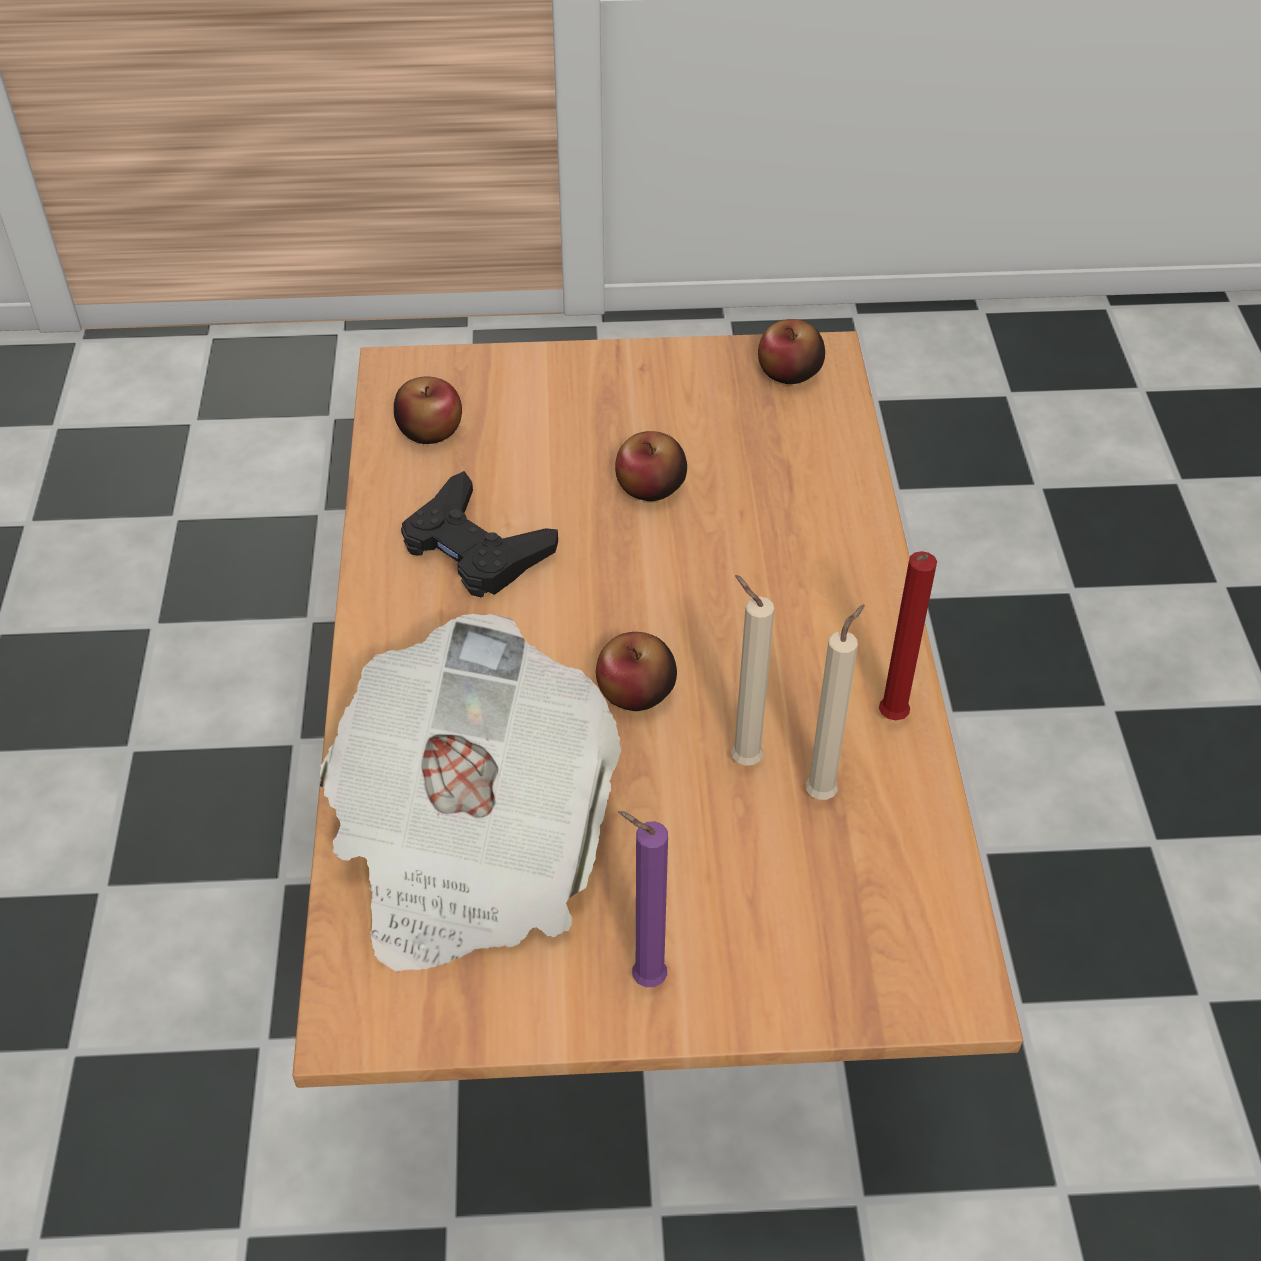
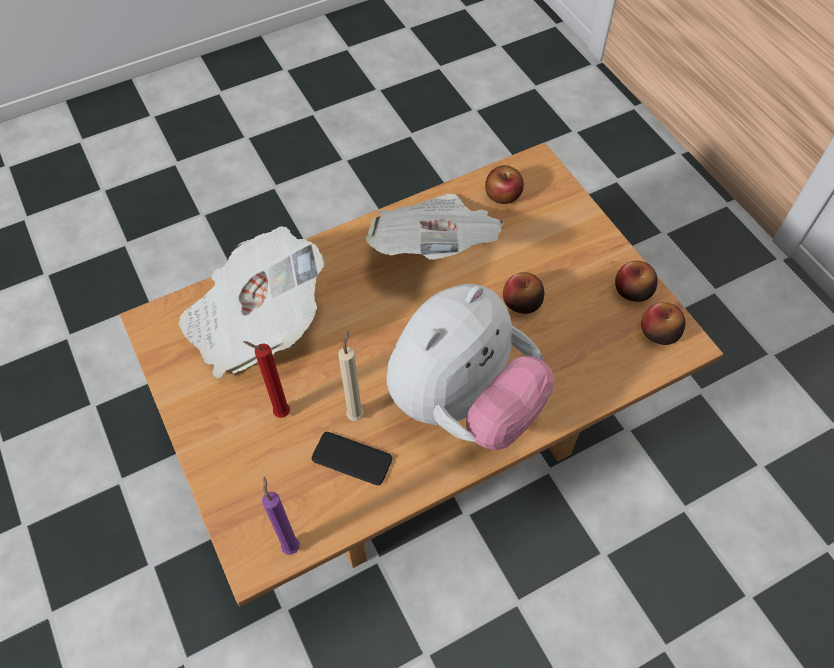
camera: 65 degrees right, 10 degrees up
black game controller [401,471,558,598] -> newspaper [365,194,504,260]
apple [596,632,677,711] -> apple moved to [615,261,658,302]
purple candle [618,811,668,987] -> purple candle moved to [262,477,300,555]
beige candle [806,604,865,800] -> phone [312,432,392,485]
red candle [879,551,937,720] -> red candle moved to [243,341,290,418]
none -> plush toy [387,284,555,450]

